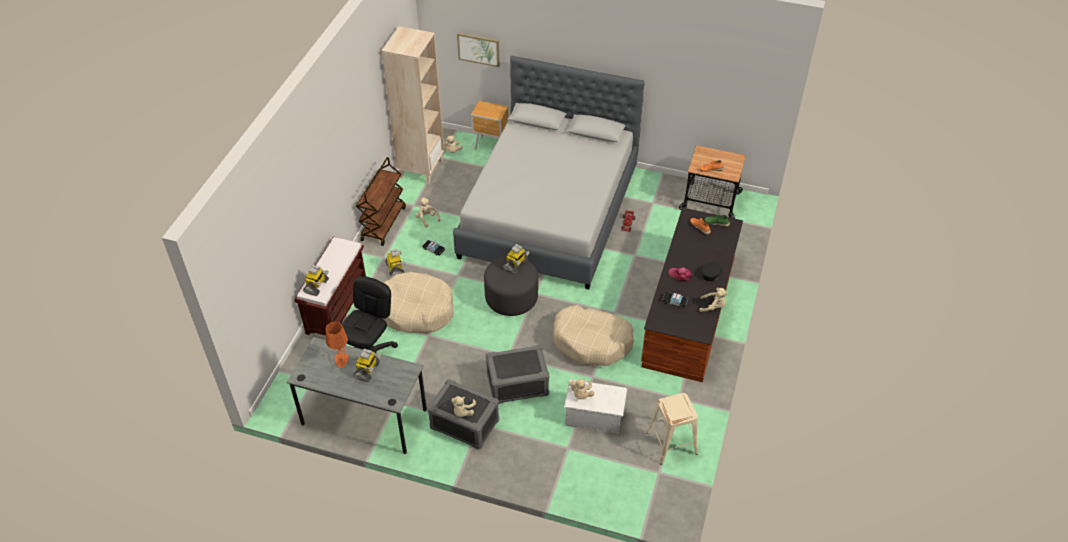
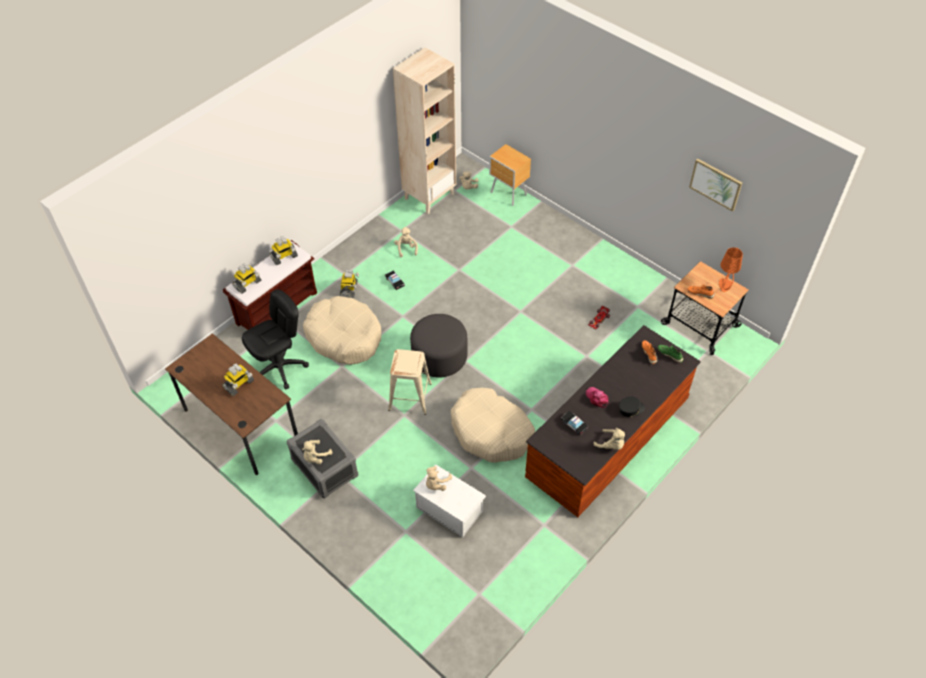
camera: 25 degrees right, 5 degrees up
grey desk [287,337,427,454] -> brown desk [165,333,298,475]
orange table lamp [326,322,349,368] -> orange table lamp moved to [719,247,743,292]
brown cart [356,157,406,246] -> none
grey bed [453,56,645,289] -> none
picture [457,33,500,67] -> picture moved to [689,158,742,212]
grey storage box [486,345,549,404] -> none
toy robot [503,244,529,274] -> toy robot moved to [270,236,298,265]
beige stool [646,393,698,465] -> beige stool moved to [388,349,432,415]

